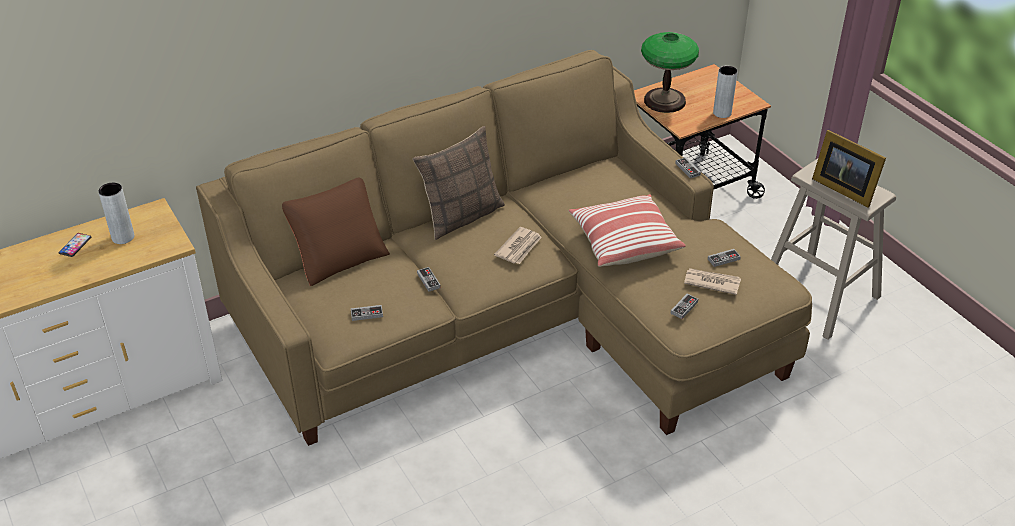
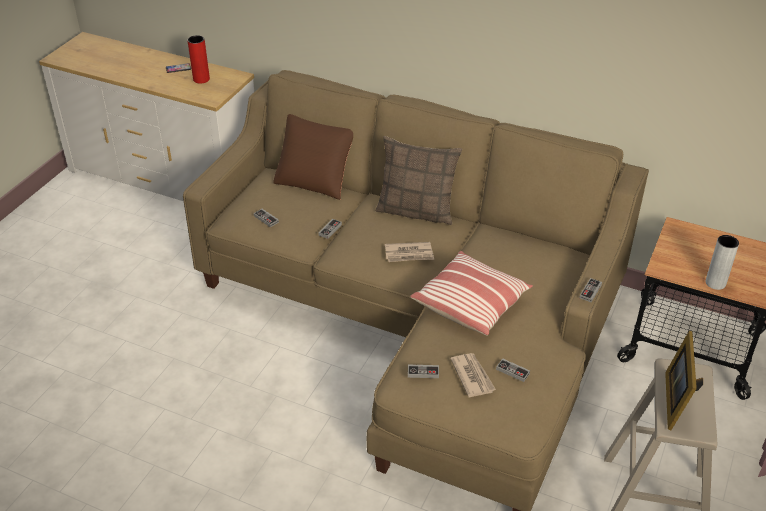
camera: 55 degrees right, 0 degrees up
grey vase [98,183,135,244] -> red vase [187,35,210,84]
table lamp [641,32,699,113] -> none

